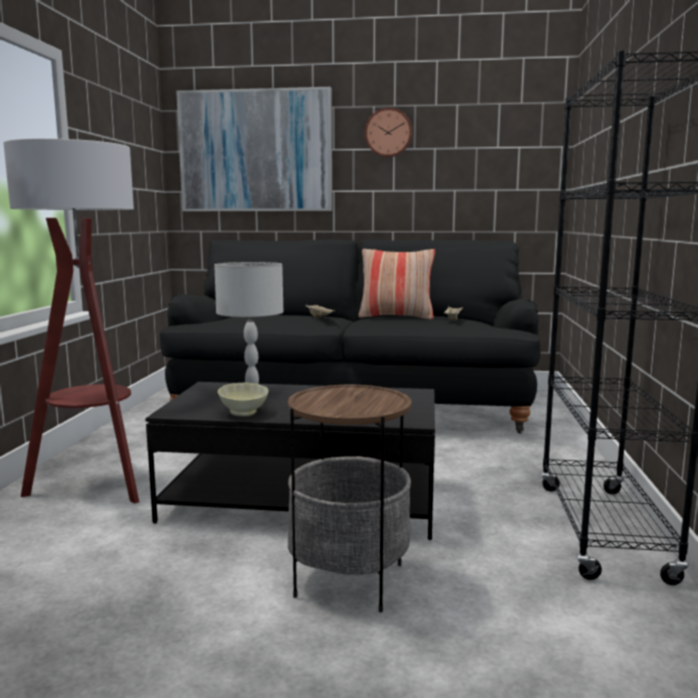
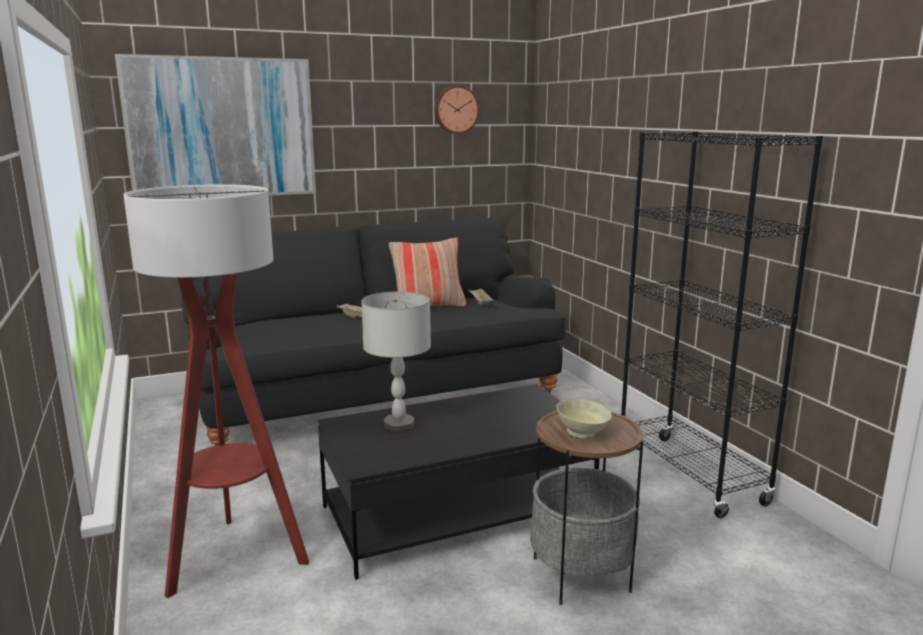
camera: 30 degrees left, 5 degrees up
beige bowl [218,383,268,416] -> beige bowl moved to [556,399,612,439]
wall clock [365,108,412,157] -> wall clock moved to [435,85,480,134]

